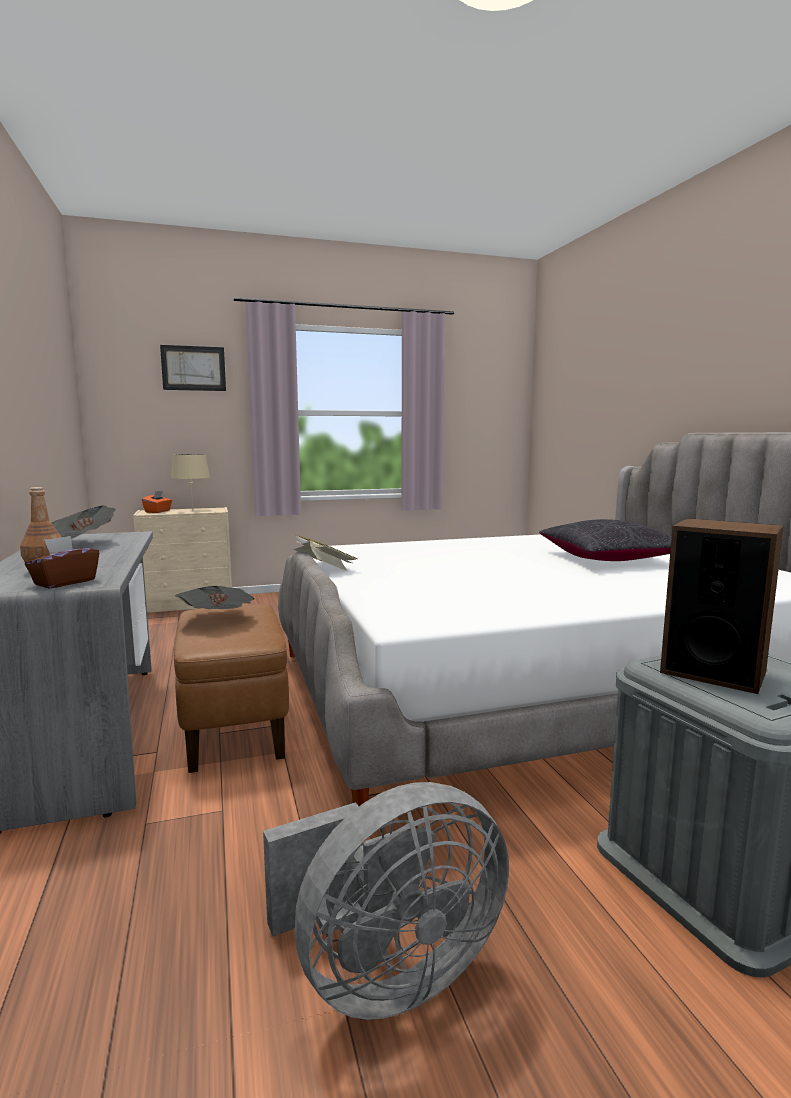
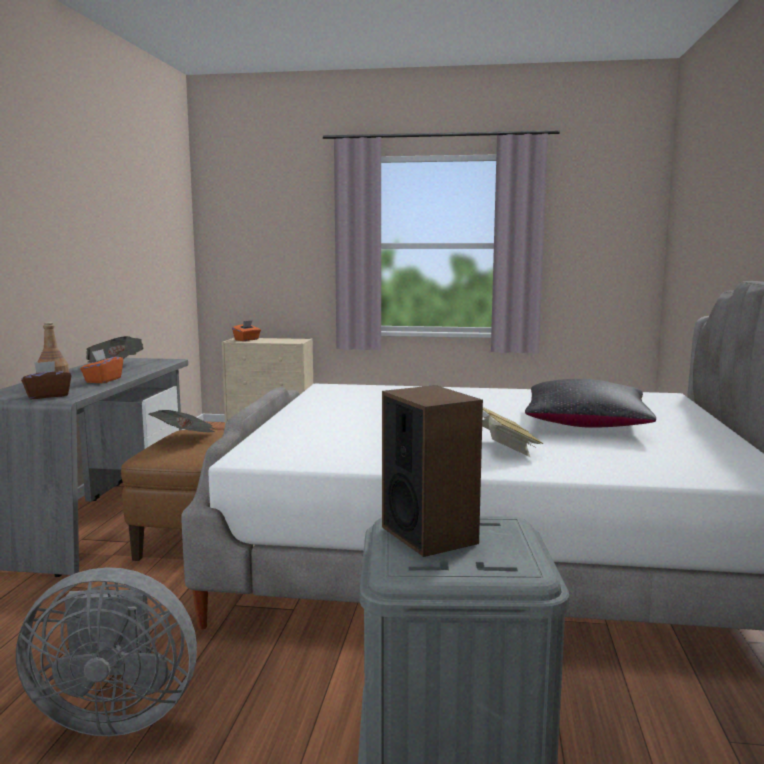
camera: 25 degrees right, 0 degrees up
picture [160,345,226,391] -> none
beige table lamp [171,454,210,510] -> none
book [293,535,358,571] -> book moved to [482,407,543,457]
none -> orange tissue box [80,349,123,383]

